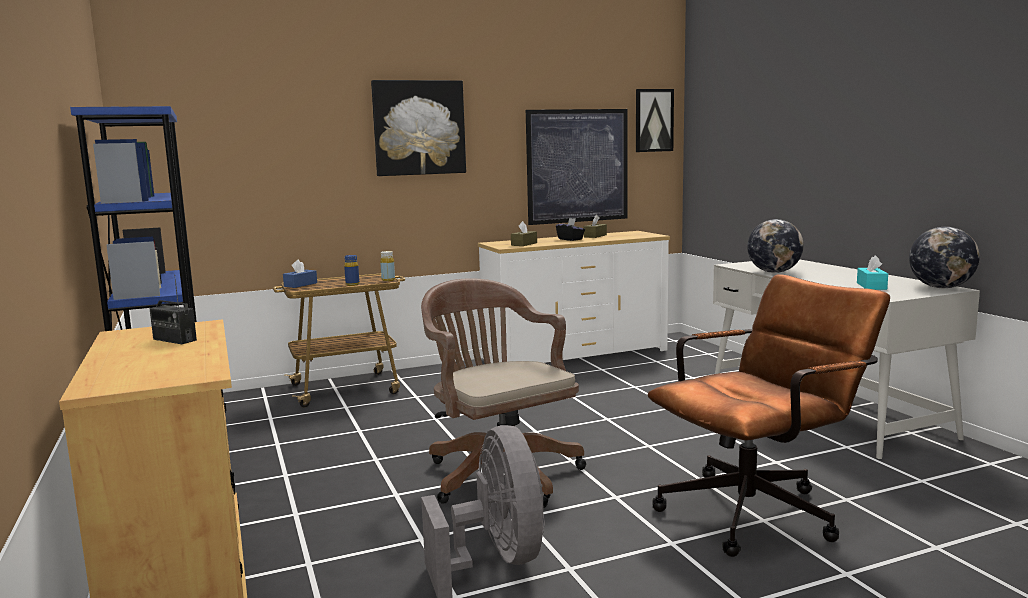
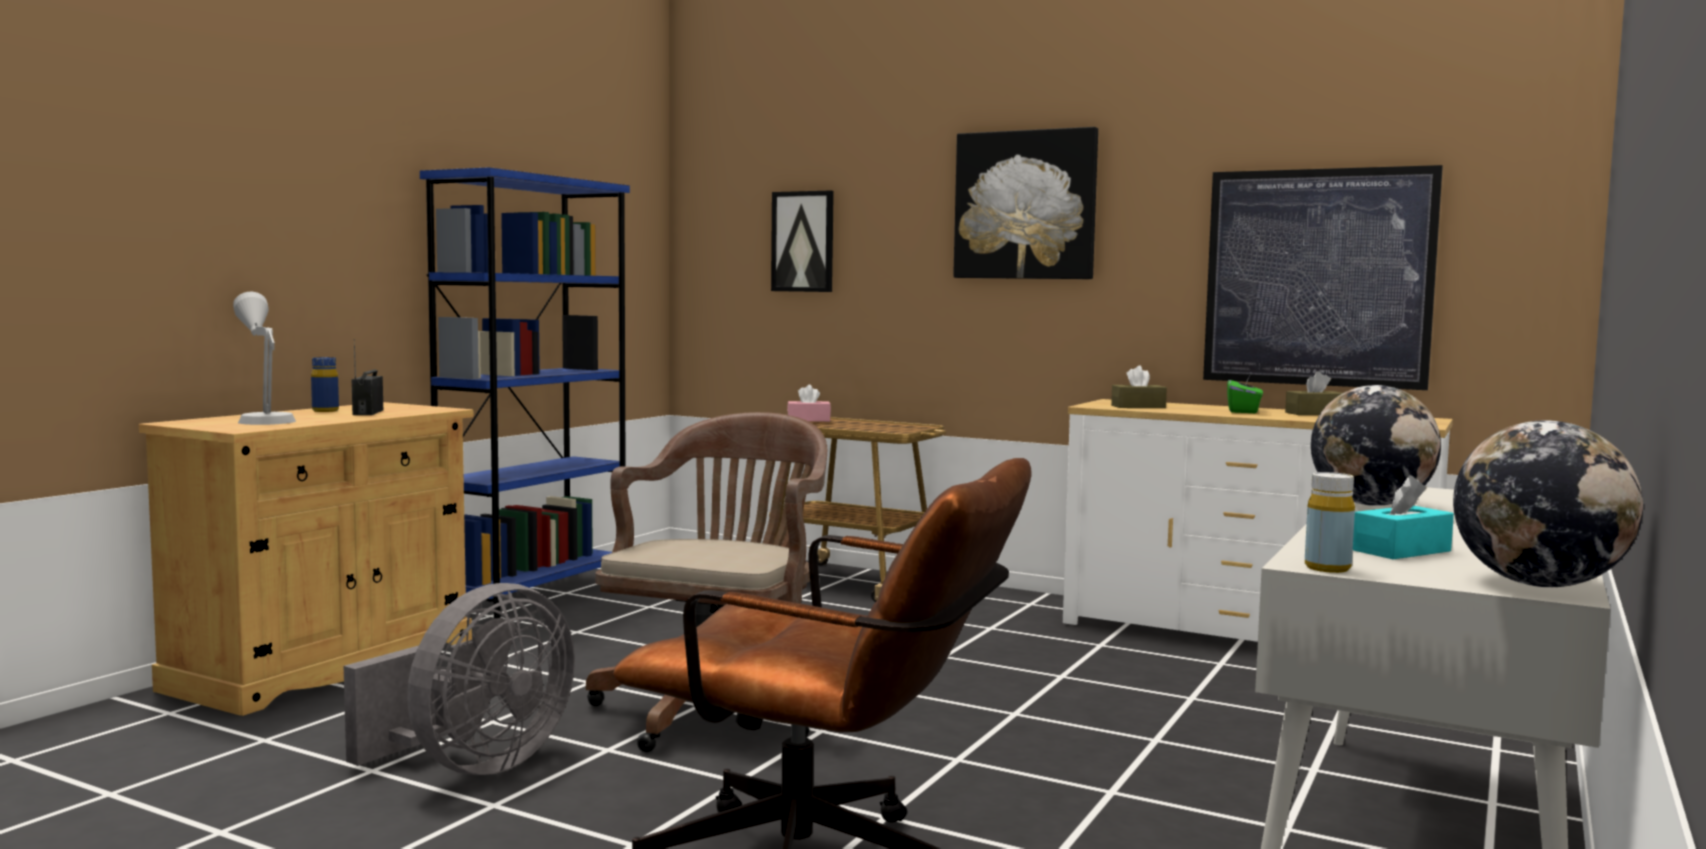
camera: 50 degrees right, 5 degrees down
blue tissue box [283,260,317,288] -> pink tissue box [787,385,831,422]
blue bottle [344,255,359,286] -> blue bottle moved to [311,357,339,412]
yellow bottle [380,251,395,281] -> yellow bottle moved to [1305,472,1355,573]
black tissue box [556,218,585,241] -> green tissue box [1227,373,1263,413]
picture [636,89,674,152] -> picture moved to [771,190,834,292]
none -> grey table lamp [233,292,296,425]

